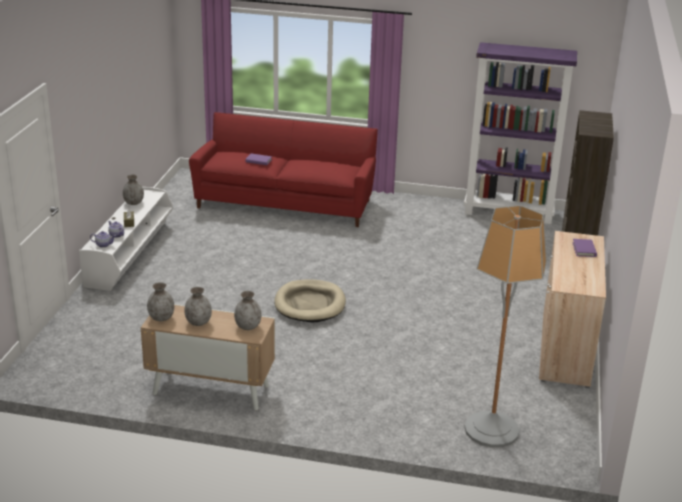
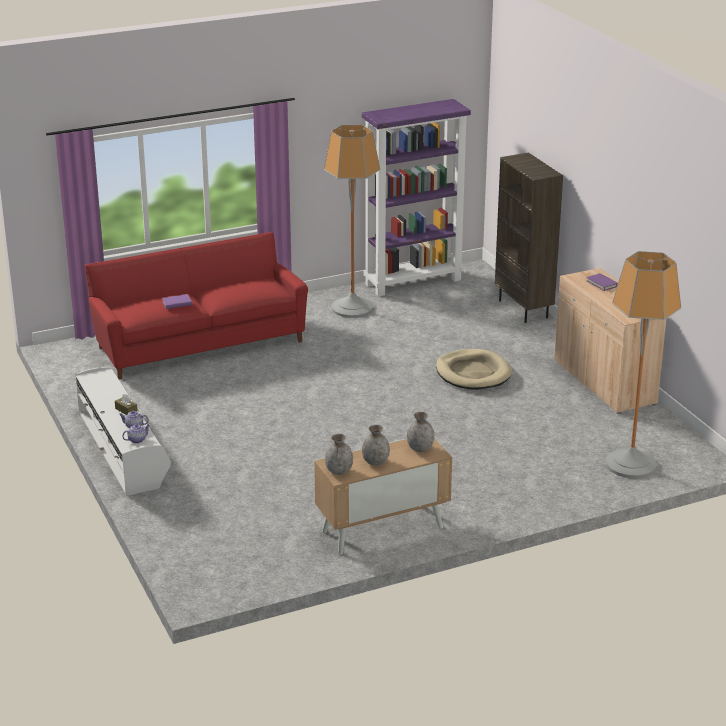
camera: 35 degrees left, 0 degrees up
grey vase [123,174,144,205] -> none
beige dog bed [274,279,346,322] -> beige dog bed moved to [436,349,512,390]
none -> floor lamp [324,125,380,318]

